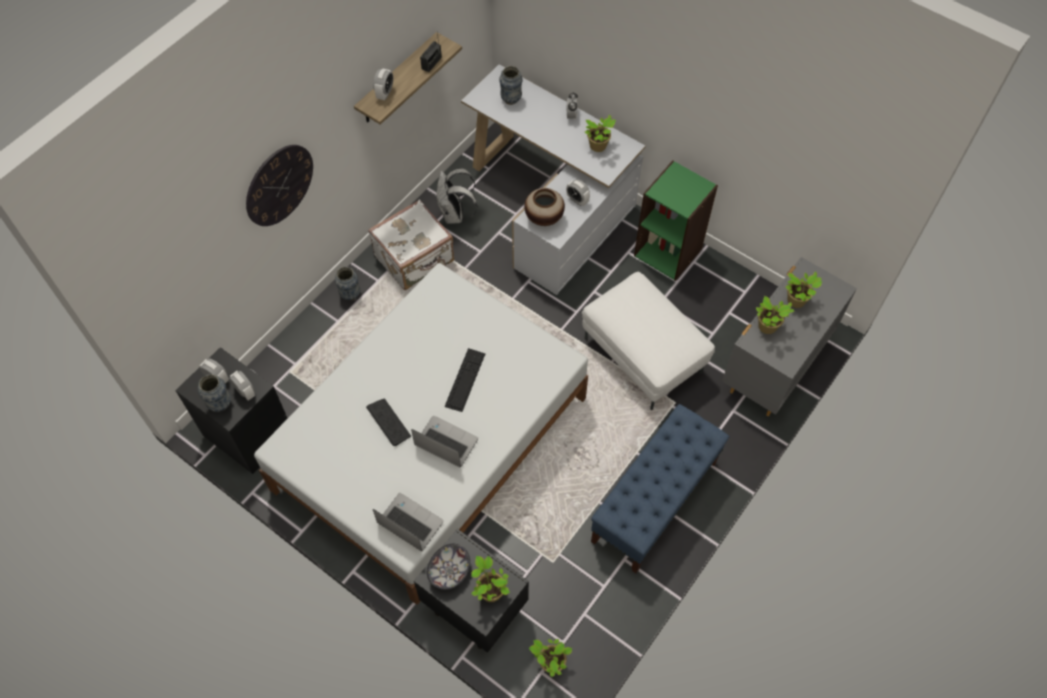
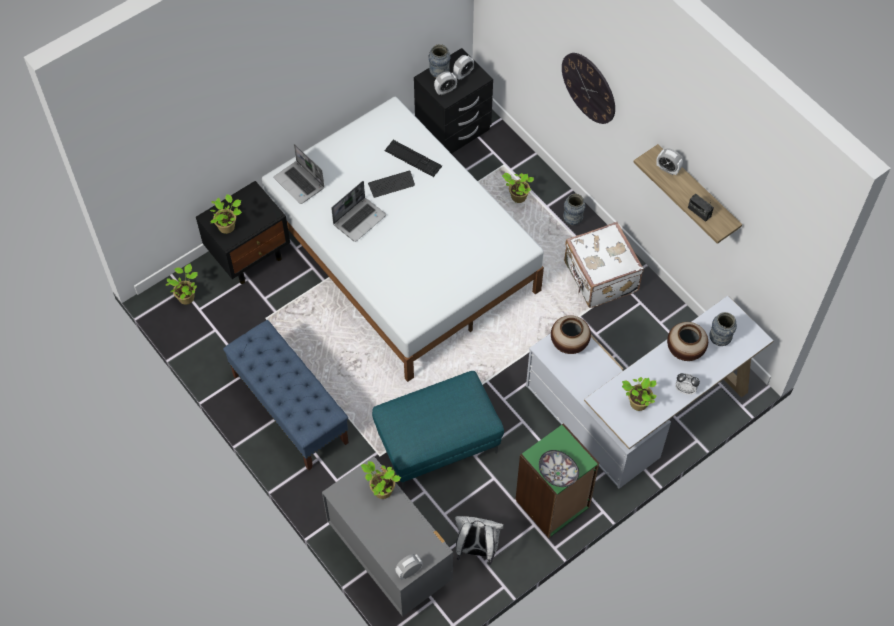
camera: 105 degrees right, 0 degrees up
laptop [373,493,444,551] -> laptop turned 90 degrees clockwise [273,144,324,204]
bowl [427,544,470,590] -> bowl moved to [539,450,579,487]
white backpack [436,168,478,224] -> white backpack moved to [455,516,504,565]
keyboard [445,348,485,412] -> keyboard moved to [384,140,442,177]
alarm clock [566,179,590,207] -> alarm clock moved to [395,554,423,580]
white ottoman [582,272,715,410] -> turquoise ottoman [372,371,504,489]
potted plant [786,271,822,308] -> potted plant moved to [502,173,534,203]
none -> vase [667,322,708,361]

